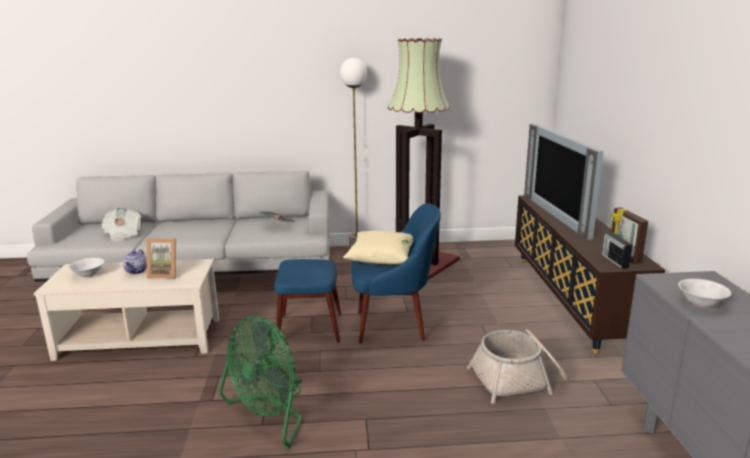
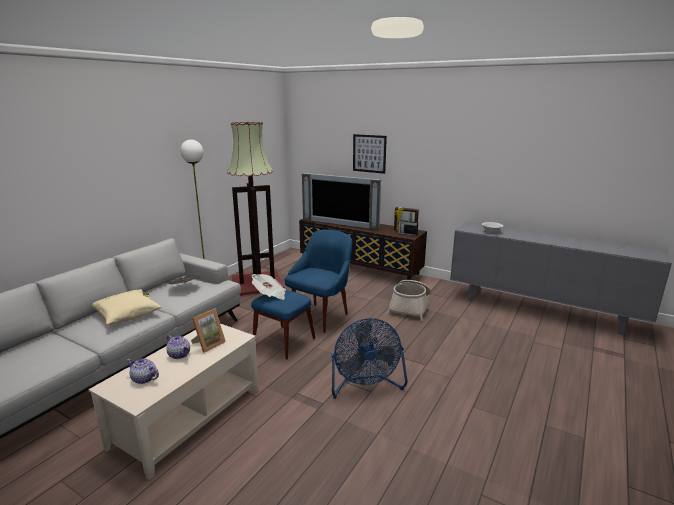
camera: 55 degrees left, 0 degrees up
white bowl [68,258,104,278] -> teapot [127,358,159,384]
newspaper [101,207,141,241] -> newspaper moved to [252,274,286,300]
green fan [219,316,302,449] -> blue fan [331,318,408,399]
beige pillow [343,231,413,265] -> beige pillow moved to [92,289,162,325]
none -> picture [353,134,387,174]

